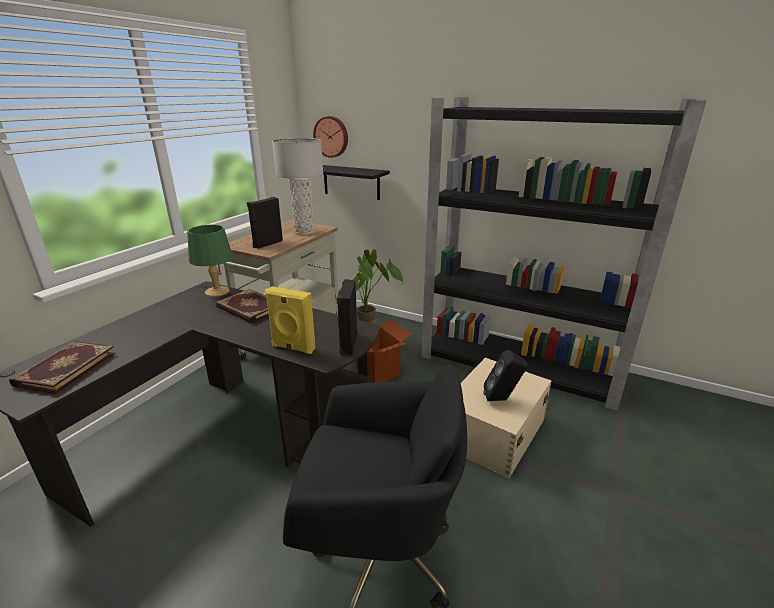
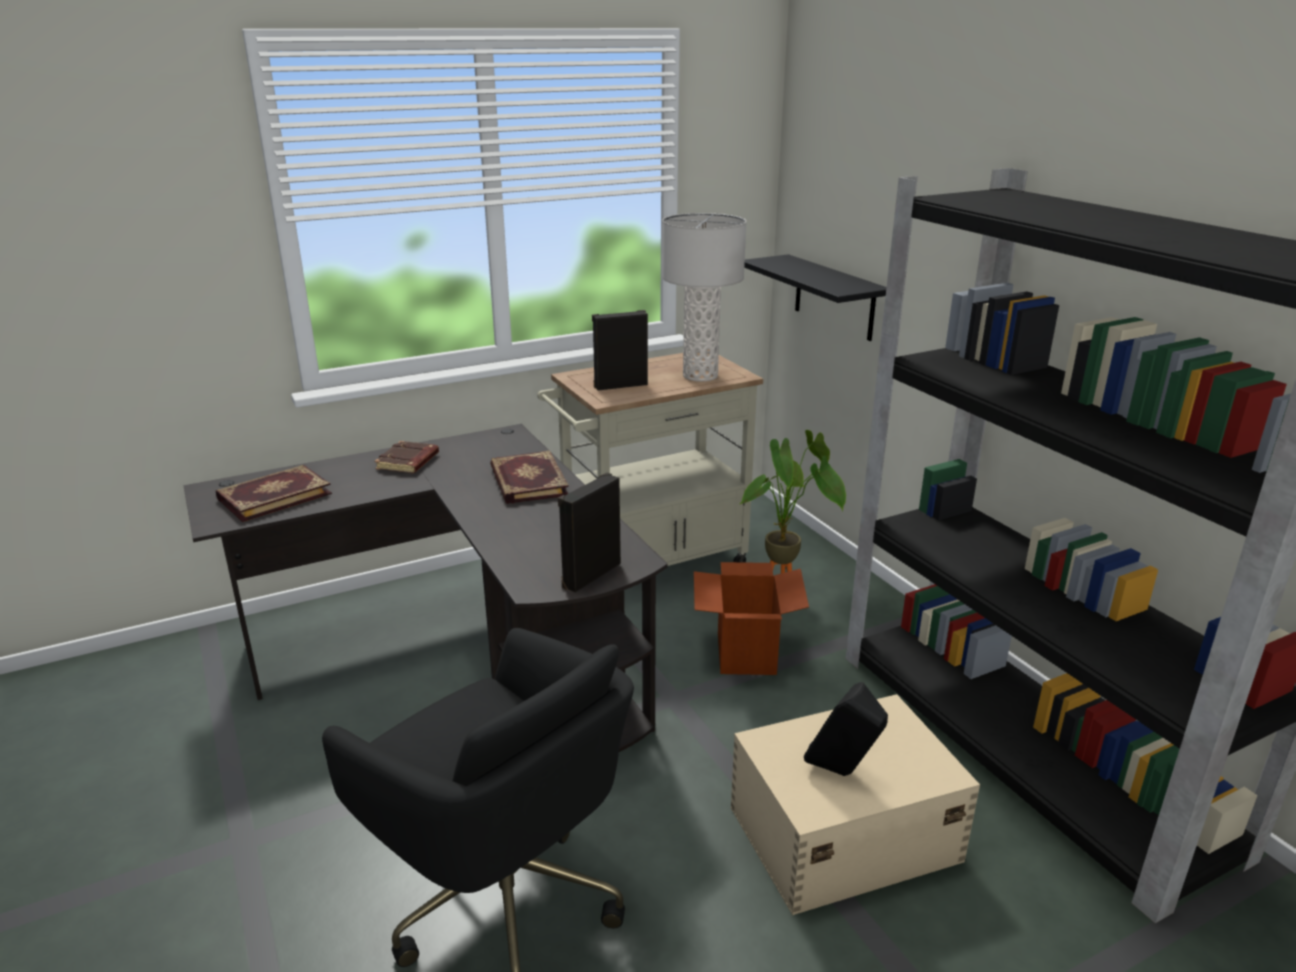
camera: 35 degrees right, 0 degrees up
green table lamp [187,224,233,297] -> none
yellow speaker [265,286,316,354] -> none
wall clock [313,116,348,158] -> none
none -> brown book [375,441,439,473]

